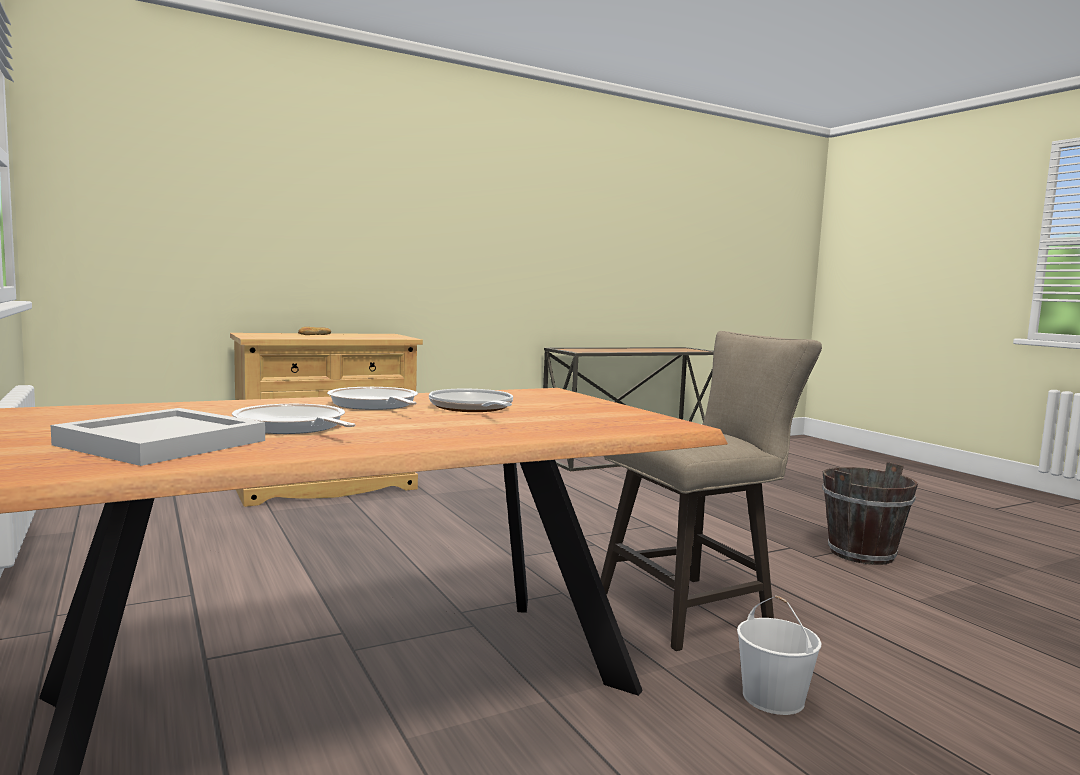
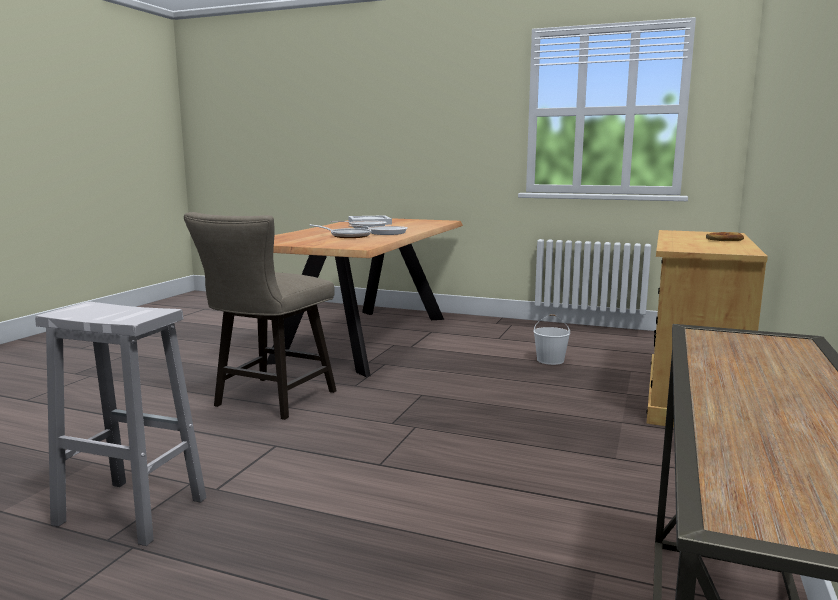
camera: 140 degrees right, 5 degrees up
white bucket [737,596,821,715] -> white bucket moved to [533,314,570,365]
brown bucket [822,462,918,565] -> white stool [35,302,206,546]

